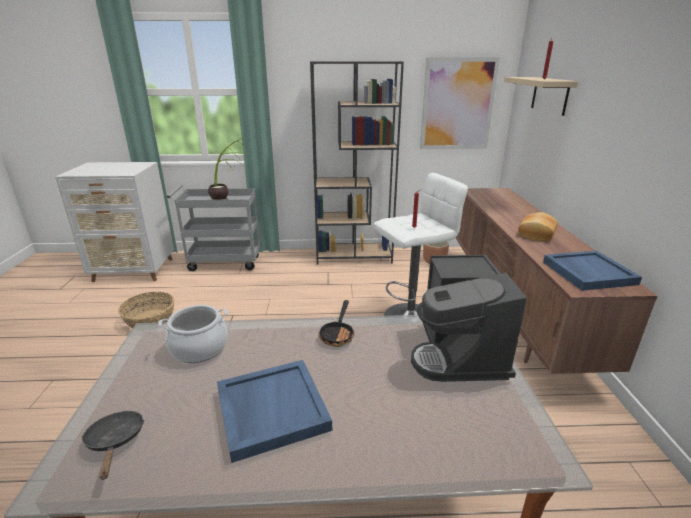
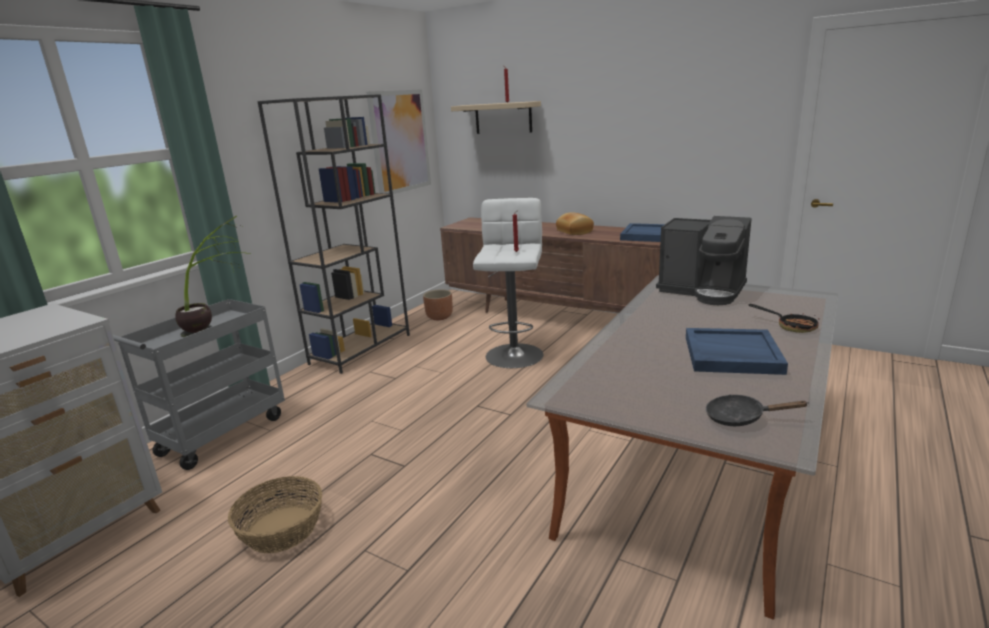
camera: 55 degrees left, 5 degrees down
cooking pot [158,305,228,363] -> none
frying pan [318,300,354,347] -> frying pan moved to [748,304,820,333]

